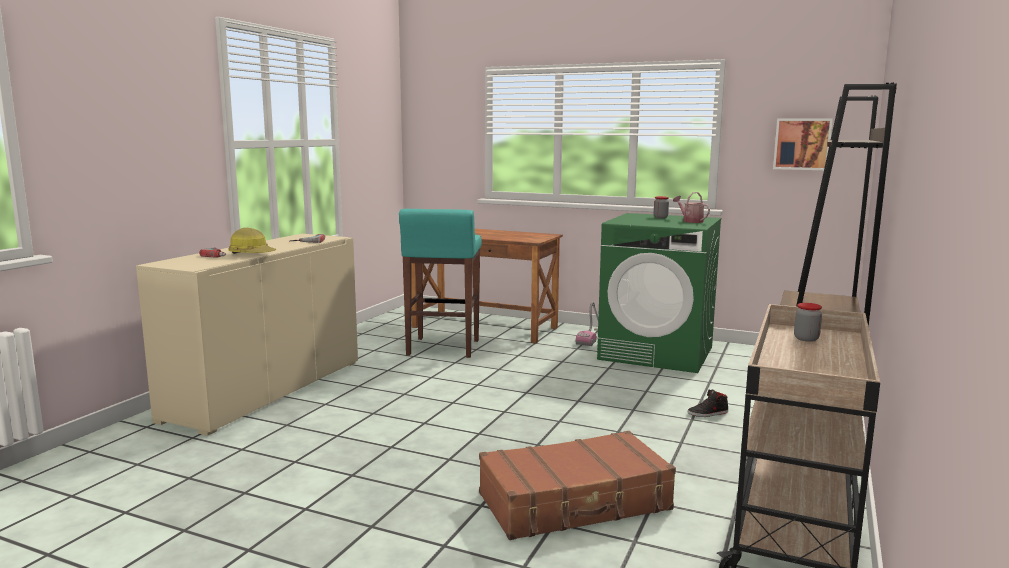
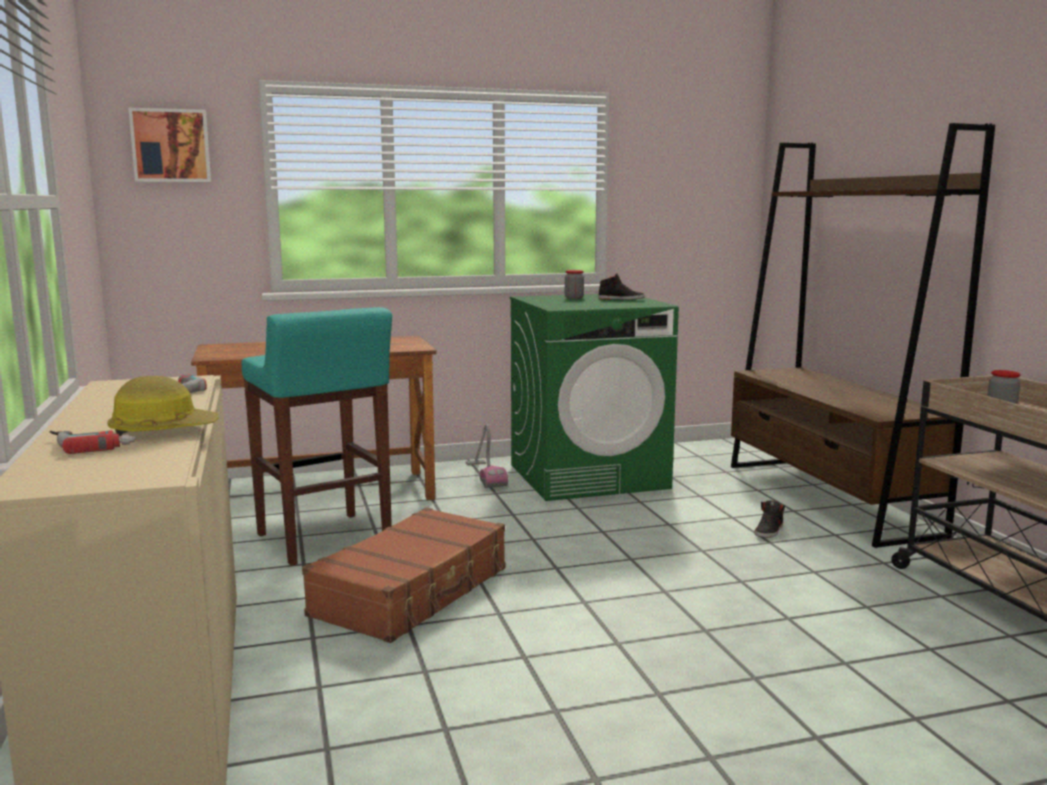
camera: 40 degrees left, 0 degrees up
brown suitcase [479,431,676,540] -> brown suitcase moved to [302,507,505,643]
watering can [673,192,710,223] -> black shoe [598,273,645,300]
picture [773,118,833,170] -> picture moved to [128,108,211,182]

